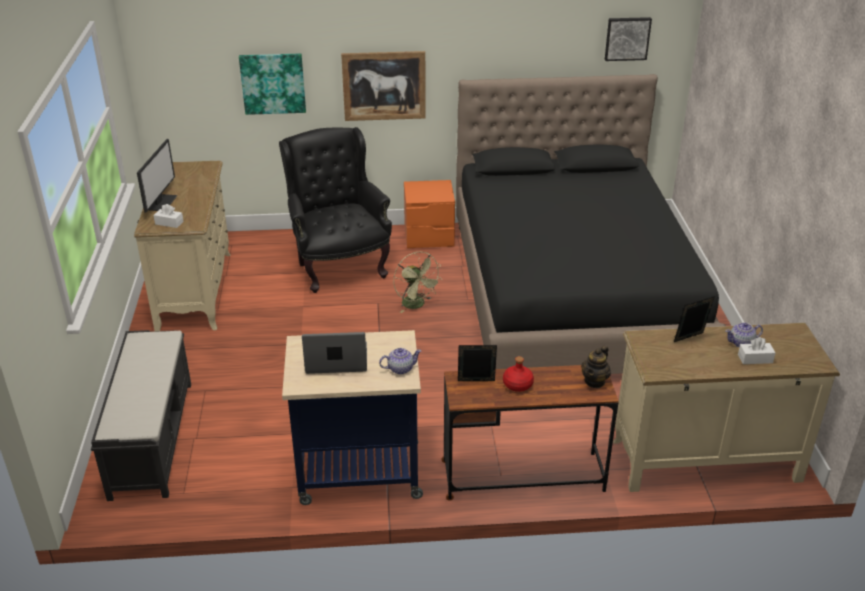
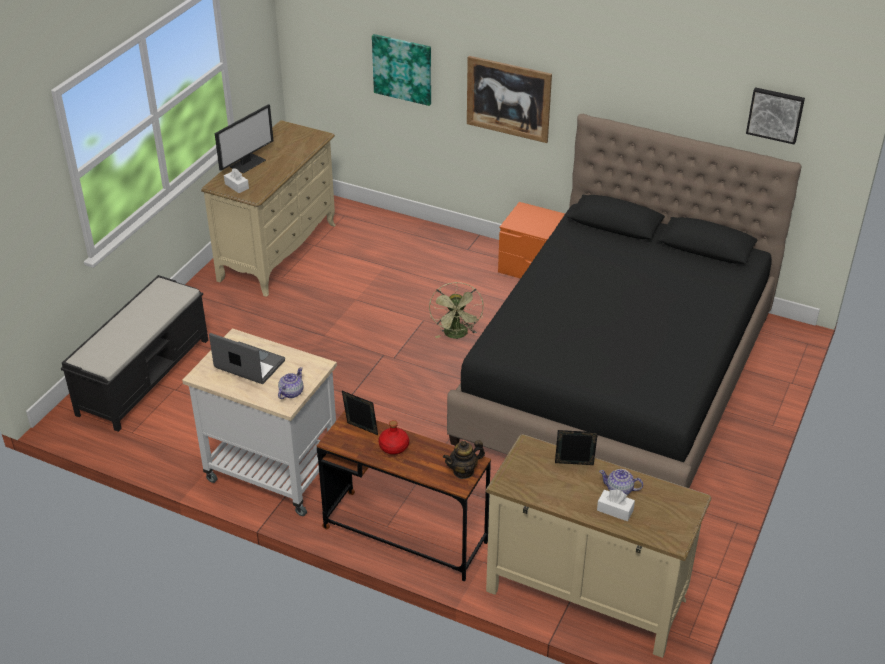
camera: 30 degrees right, 5 degrees up
black armchair [279,127,392,293] -> none
blue cart [282,330,423,505] -> white cart [182,328,337,516]
teapot [379,348,422,374] -> teapot turned 75 degrees counterclockwise [278,367,304,399]

